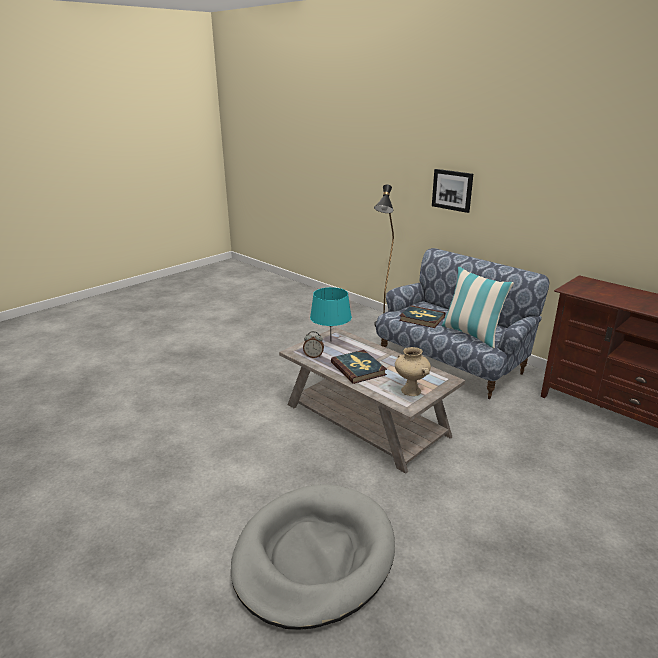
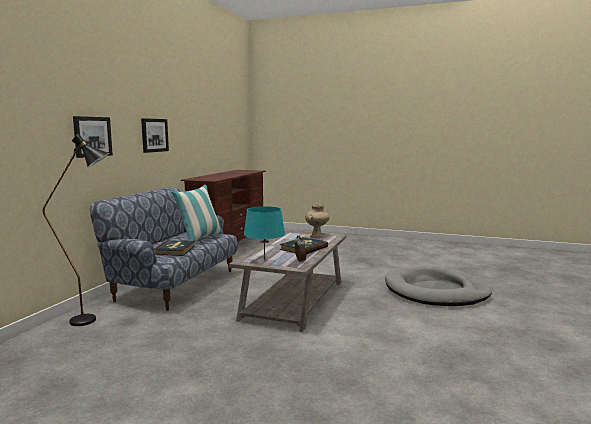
camera: 115 degrees left, 15 degrees down
none -> picture [141,118,169,153]

